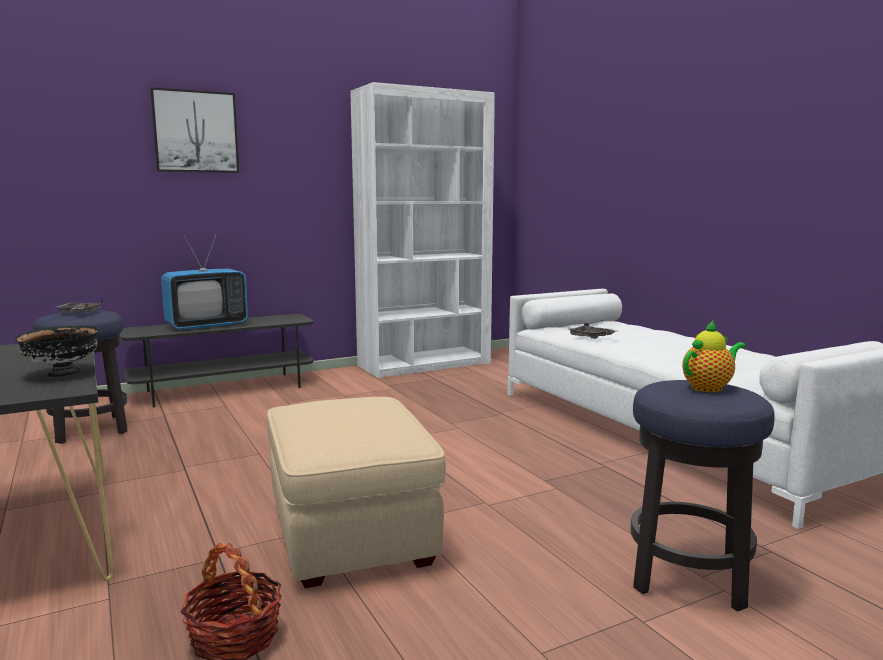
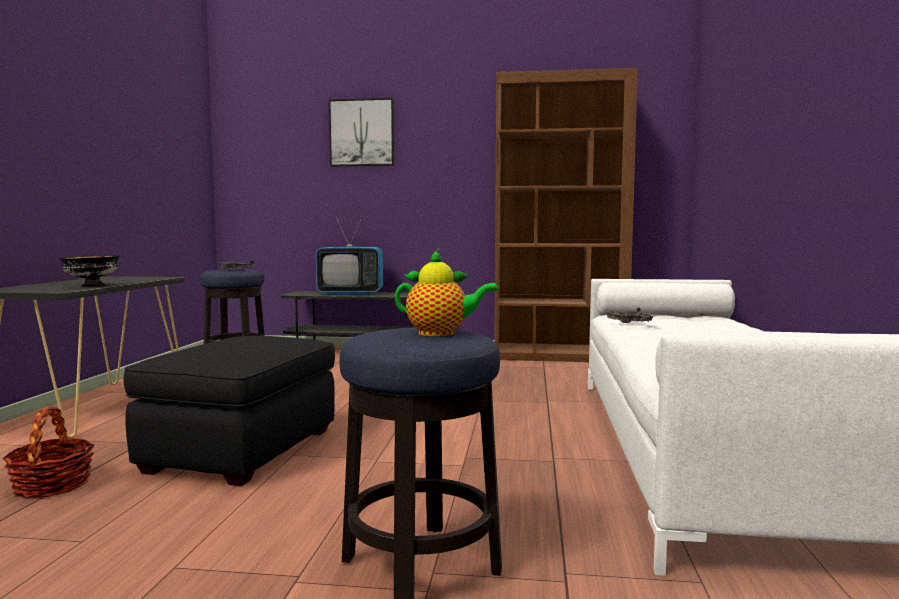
camera: 35 degrees right, 5 degrees down
beige ottoman [267,397,446,588] -> black ottoman [124,336,335,486]
white bookcase [350,82,495,378] -> brown bookcase [494,68,638,362]

